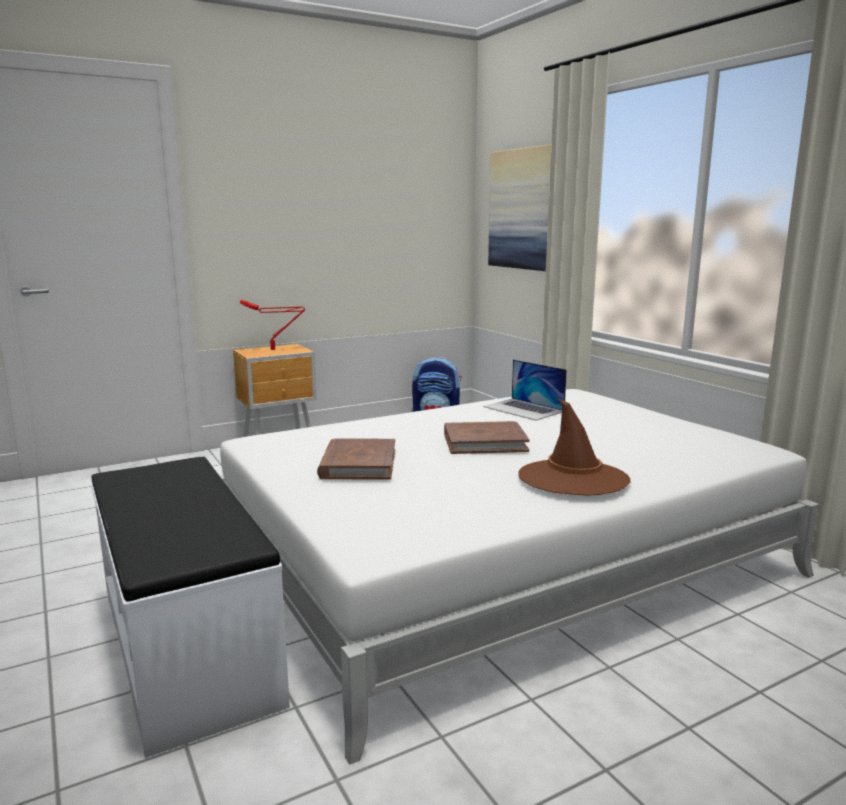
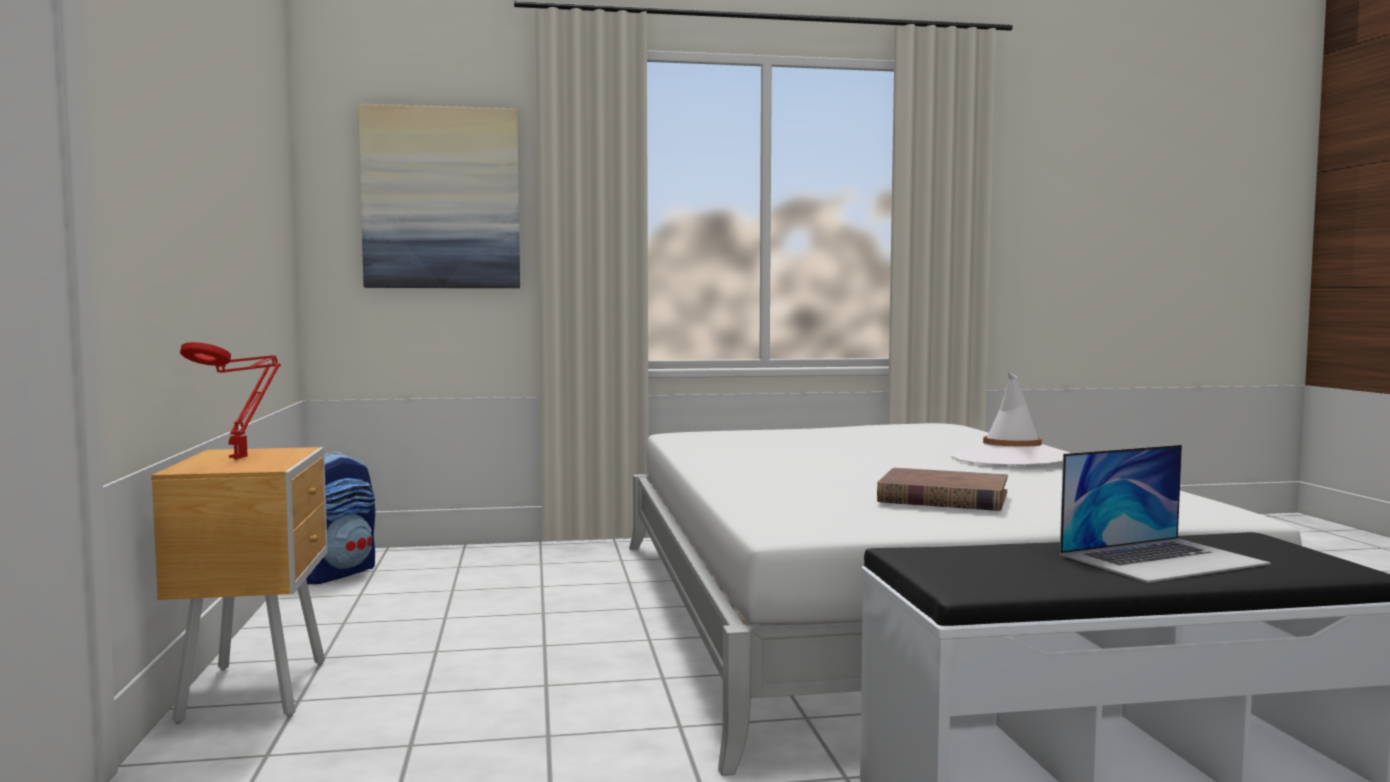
camera: 70 degrees left, 10 degrees down
brown book [444,421,530,454] -> none
laptop [483,359,567,421] -> laptop moved to [1060,445,1271,583]
brown hat [518,398,631,496] -> white hat [951,372,1070,465]

